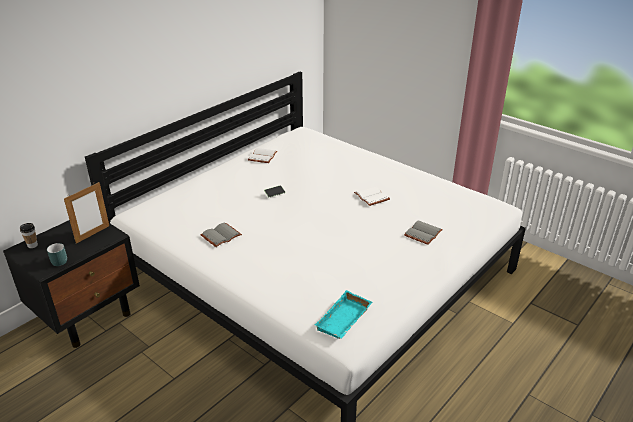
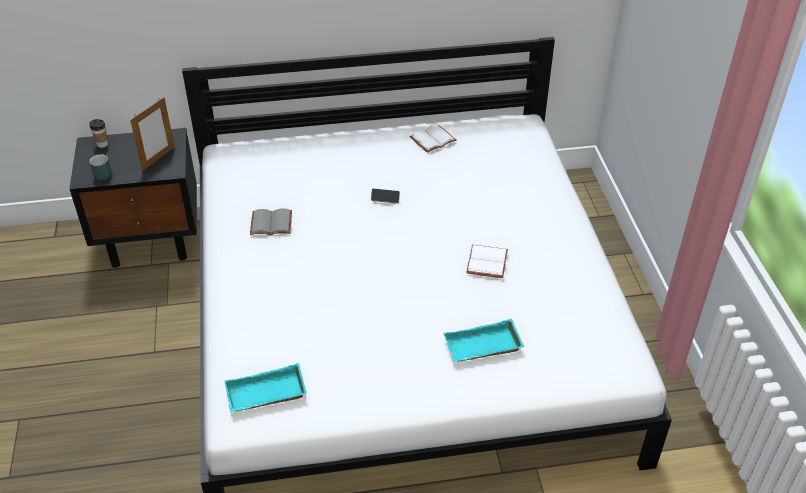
camera: 40 degrees right, 10 degrees up
picture frame [64,182,109,244] -> picture frame turned 45 degrees counterclockwise [130,97,175,170]
grey book [404,220,443,245] -> turquoise tray [443,319,524,362]

